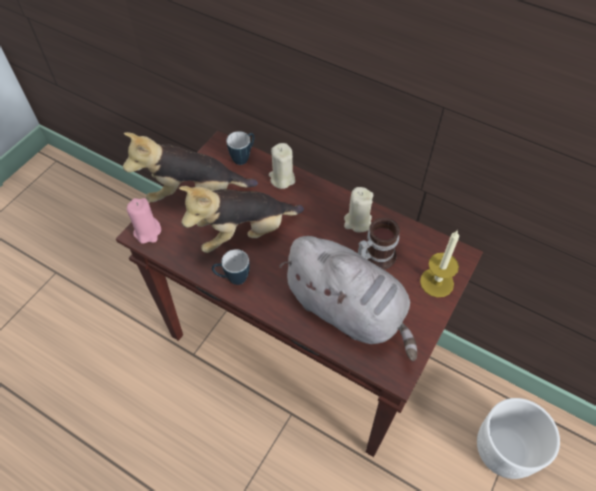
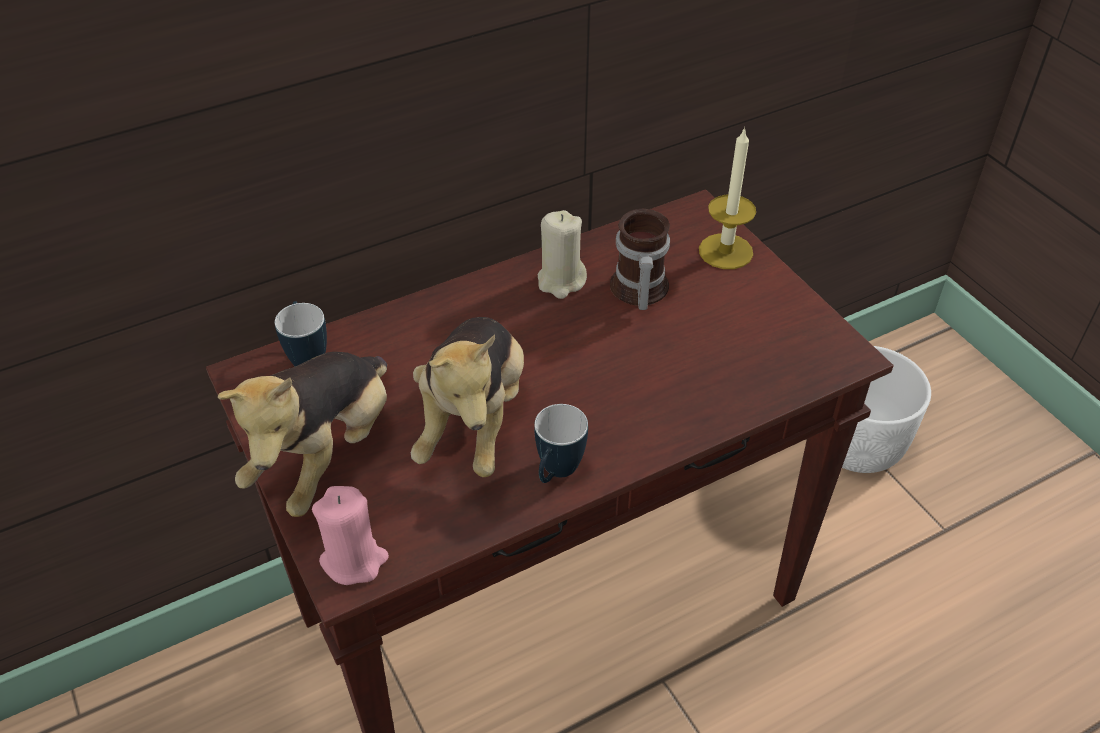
camera: 60 degrees left, 10 degrees down
beige candle [269,143,295,189] -> none
grey plush toy [279,236,417,361] -> none

